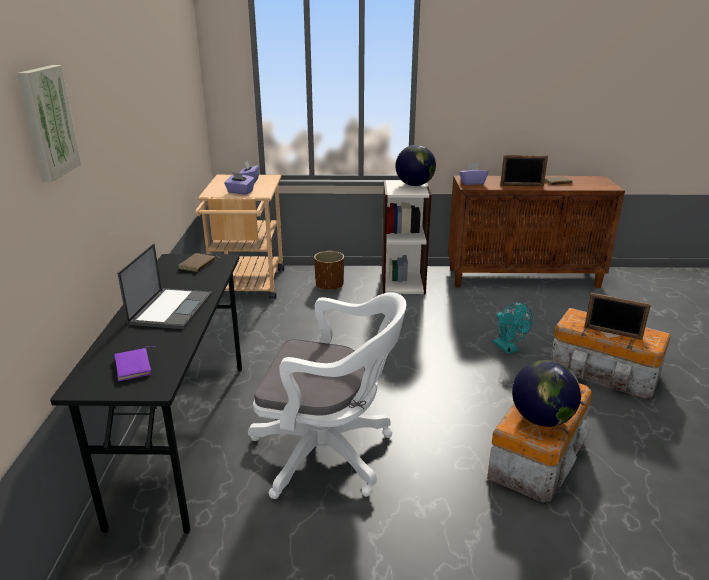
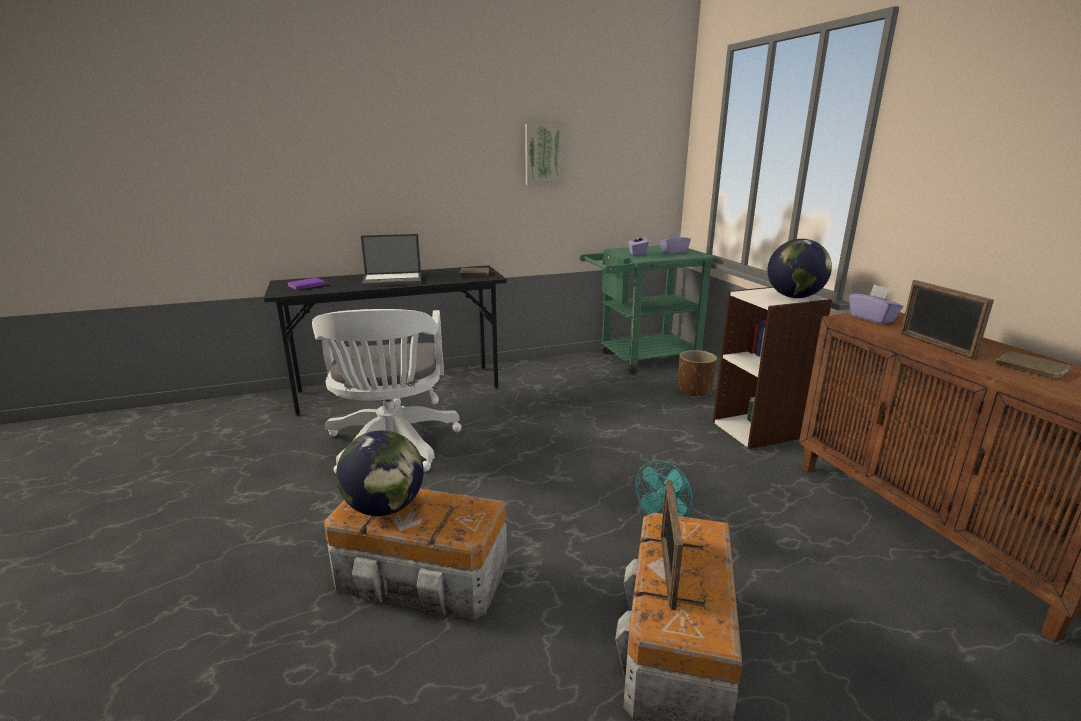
camera: 70 degrees right, 5 degrees down
picture [17,65,81,182] -> picture moved to [525,124,564,185]
beige cart [196,175,284,299] -> green cart [579,245,716,374]

